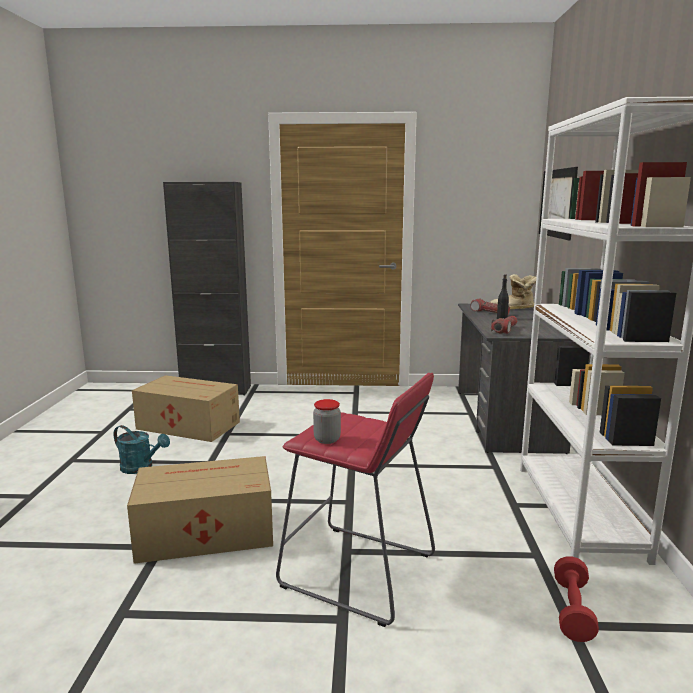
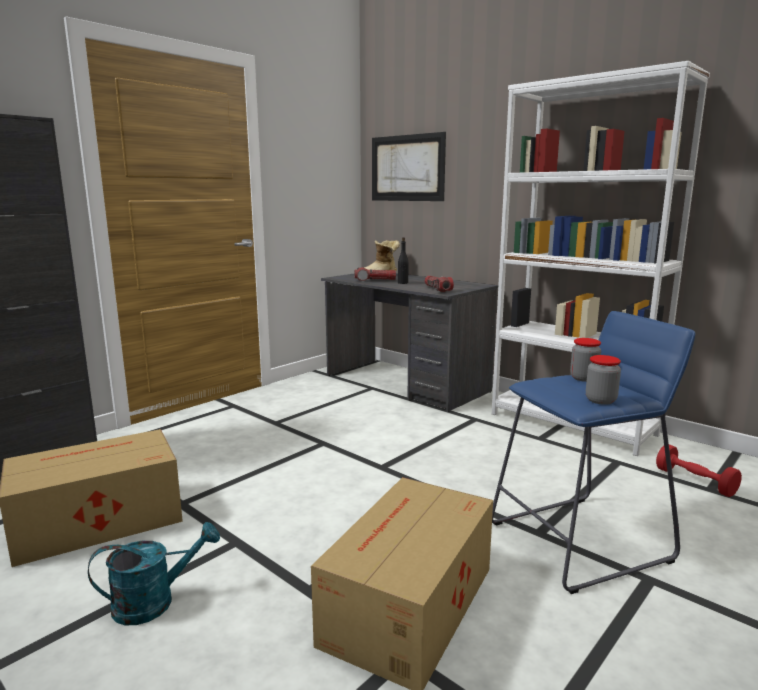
camera: 50 degrees left, 0 degrees up
red stool [276,373,435,627] -> blue stool [492,311,695,594]
none -> jar [570,338,601,382]

